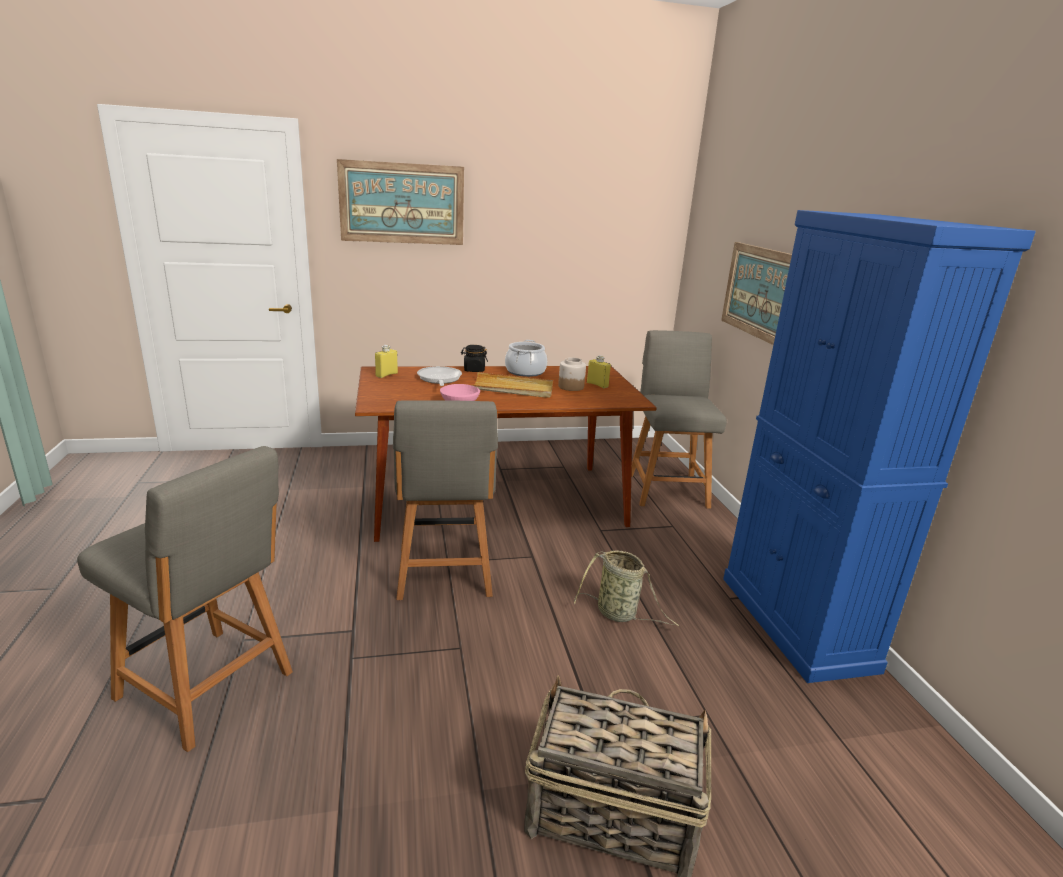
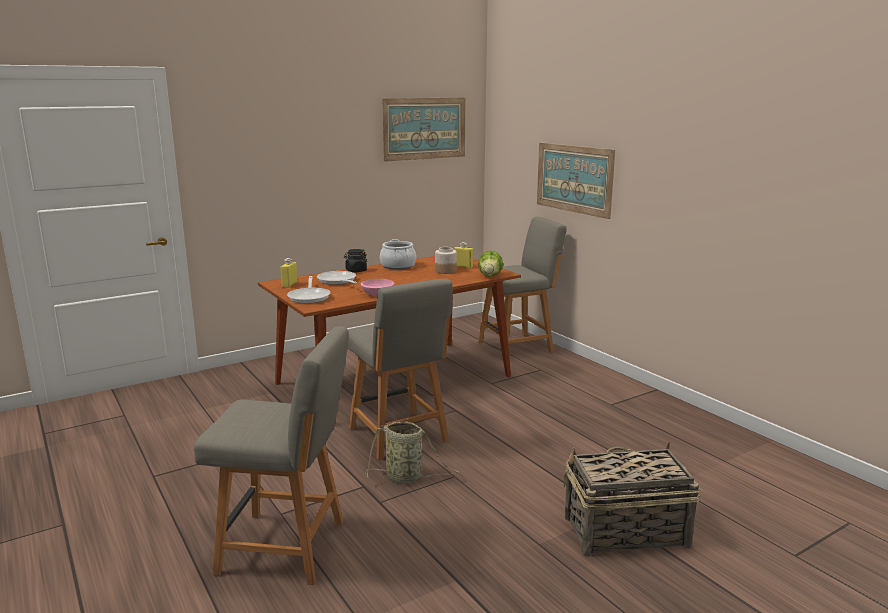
camera: 20 degrees left, 5 degrees down
picture [337,159,464,245] -> picture moved to [381,98,465,162]
beige tray [472,372,553,398] -> none
basket [574,550,679,626] -> basket moved to [365,421,459,483]
grey chair [631,330,727,509] -> grey chair turned 90 degrees clockwise [477,217,567,361]
blue cabinet [723,210,1036,683] -> none
none -> frying pan [287,276,330,304]
none -> lettuce [478,251,503,277]

